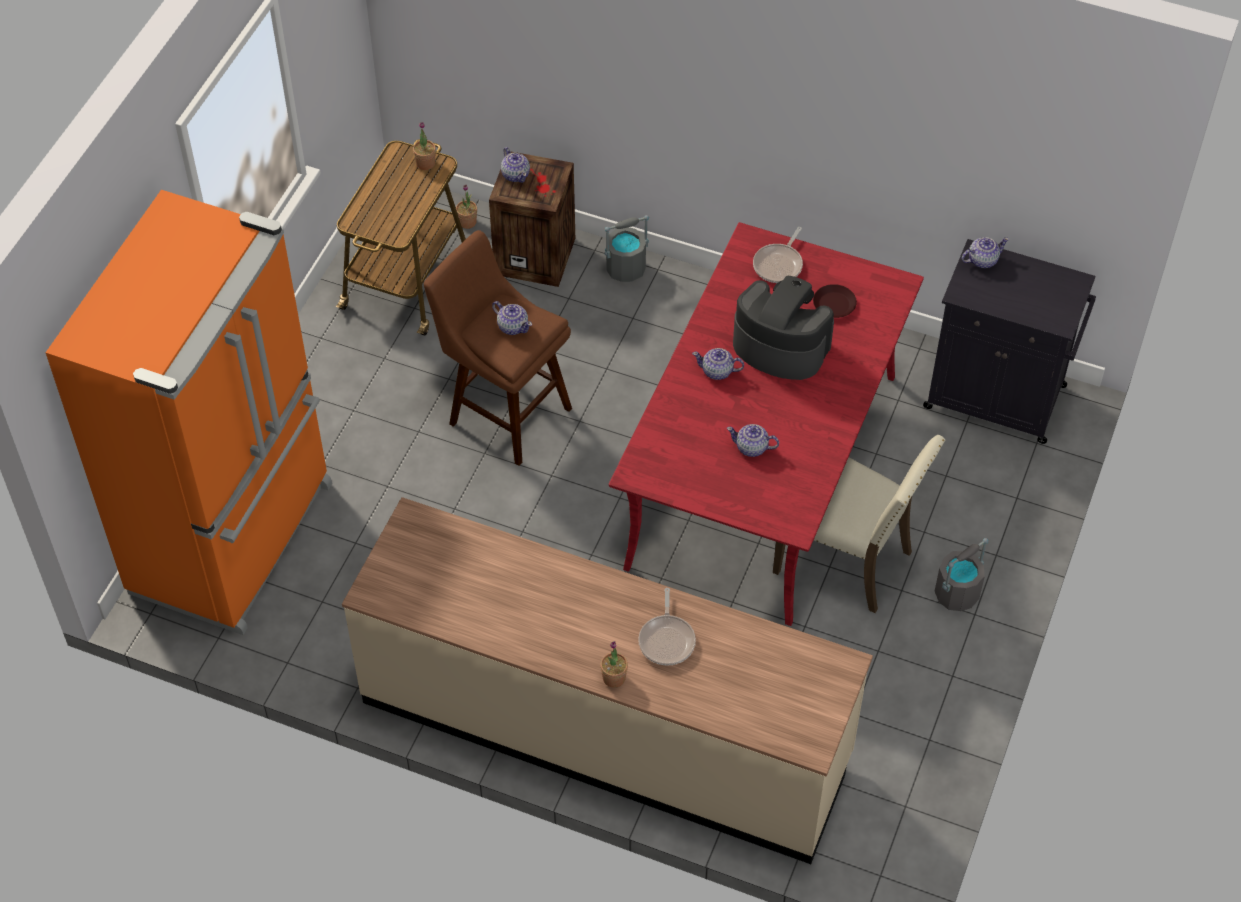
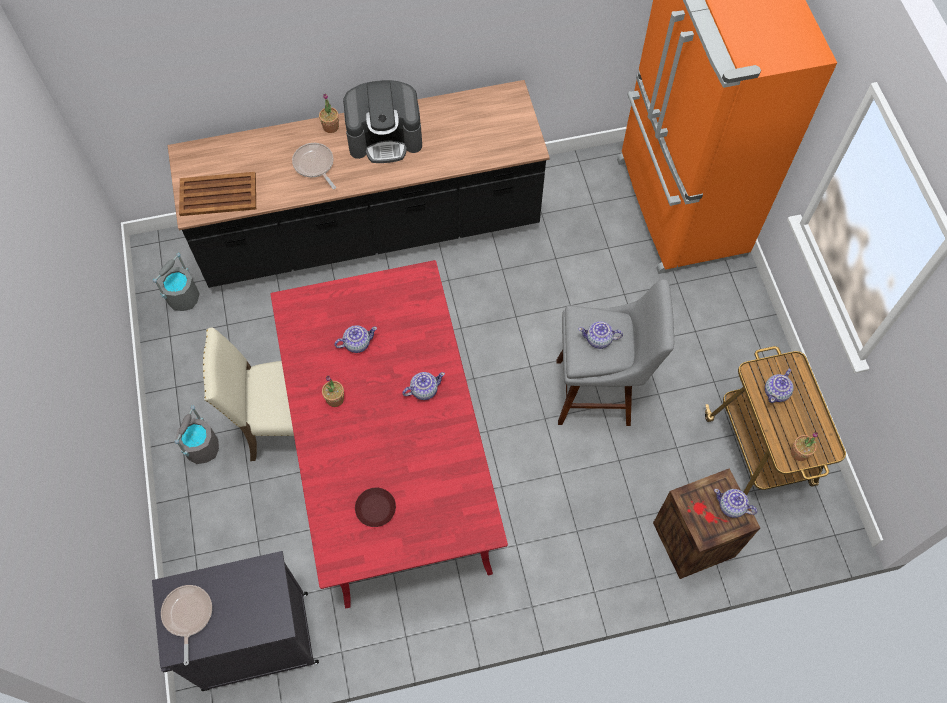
camera: 145 degrees right, 10 degrees up
beige counter [342,497,873,864] -> black counter [168,80,550,288]
brown stool [424,230,572,466] -> grey stool [557,280,674,426]
potted plant [456,185,477,229] -> potted plant moved to [322,376,344,407]
grey bucket [604,215,649,282] -> grey bucket moved to [153,253,200,311]
coffee machine [733,276,834,380] -> coffee machine moved to [343,80,422,163]
frying pan [753,227,803,283] -> frying pan moved to [161,585,212,665]
teapot [962,237,1009,268] -> teapot moved to [765,369,793,403]
none -> brown tray [179,172,256,216]

